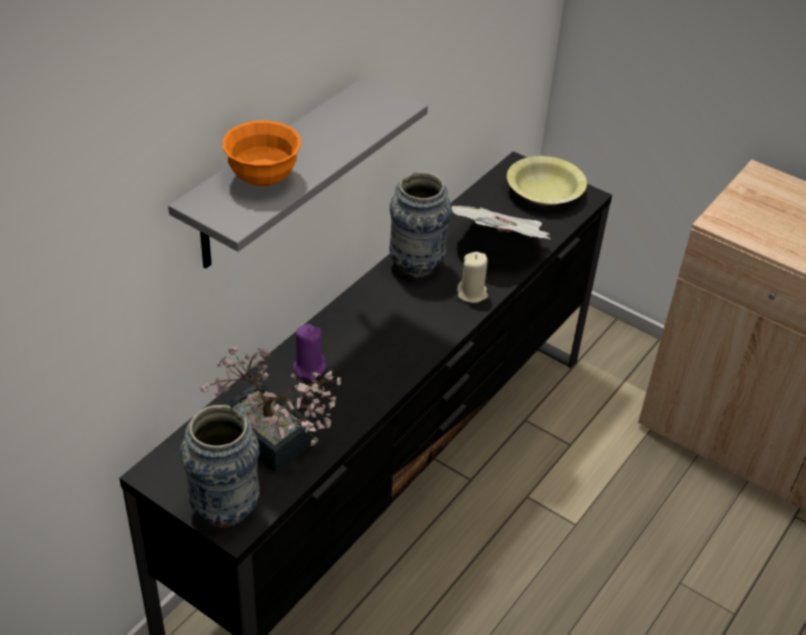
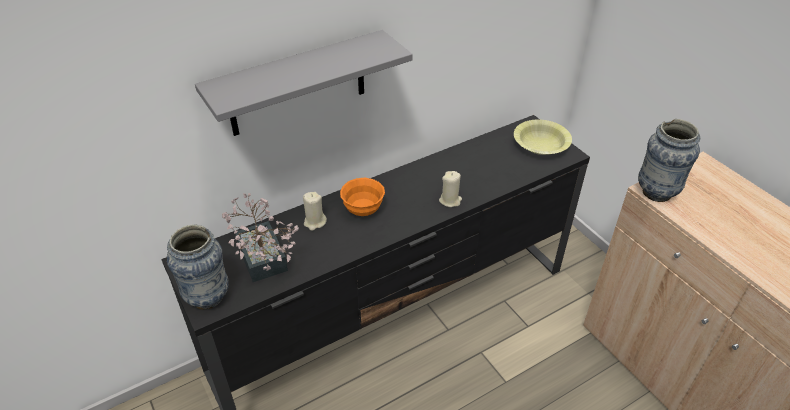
camera: 25 degrees right, 0 degrees up
orange bowl [223,120,301,186] -> orange bowl moved to [340,178,385,216]
purple candle [293,324,326,381] -> beige candle [303,192,327,231]
vase [389,172,452,278] -> vase moved to [638,119,700,202]
newspaper [452,206,550,239] -> none

